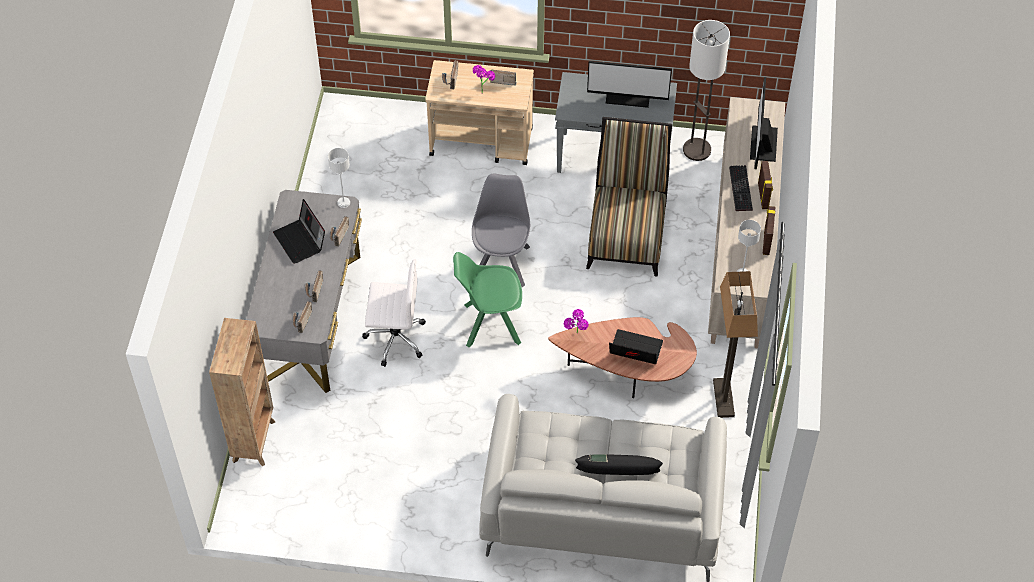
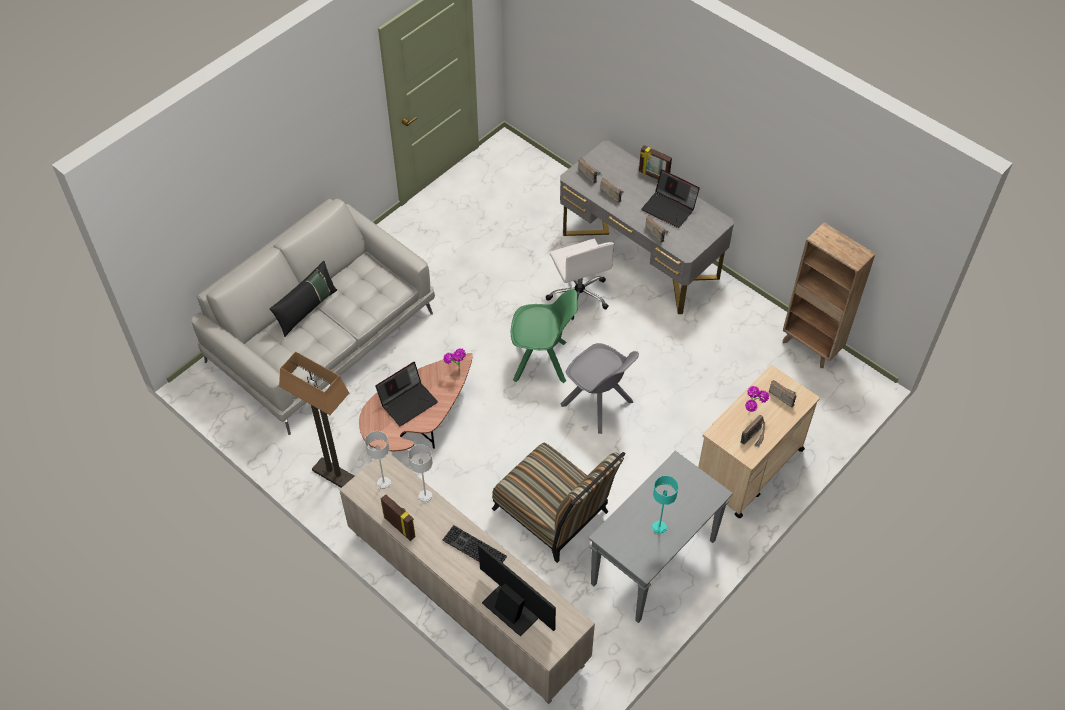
camera: 125 degrees right, 0 degrees up
brown bookcase [209,318,275,466] -> brown bookcase moved to [782,223,875,368]
laptop [273,199,325,264] -> laptop turned 150 degrees counterclockwise [641,169,700,228]
grey table lamp [328,148,350,208] -> grey table lamp moved to [408,444,433,503]
white office chair [362,259,426,367] -> white office chair turned 60 degrees counterclockwise [546,239,614,320]
green chair [453,252,522,348] -> green chair turned 60 degrees clockwise [511,289,578,383]
monitor [587,61,672,108] -> turquoise table lamp [652,476,678,534]
floor lamp [683,20,730,161] -> none
picture frame [758,161,773,209] -> picture frame moved to [639,145,672,180]

